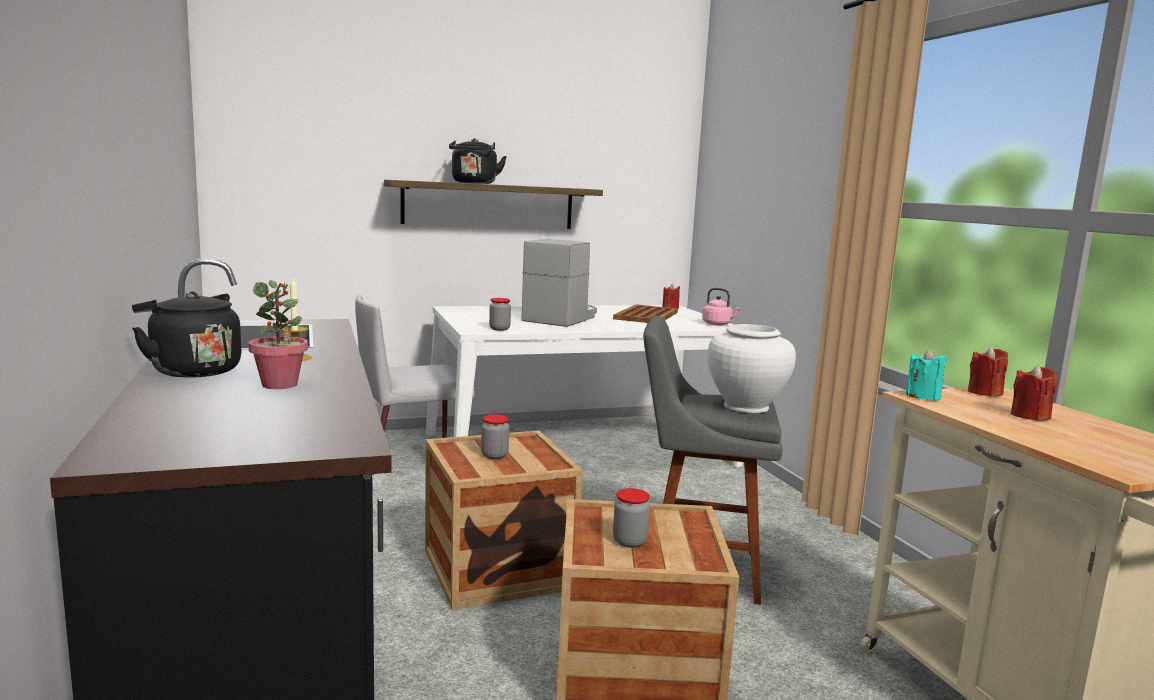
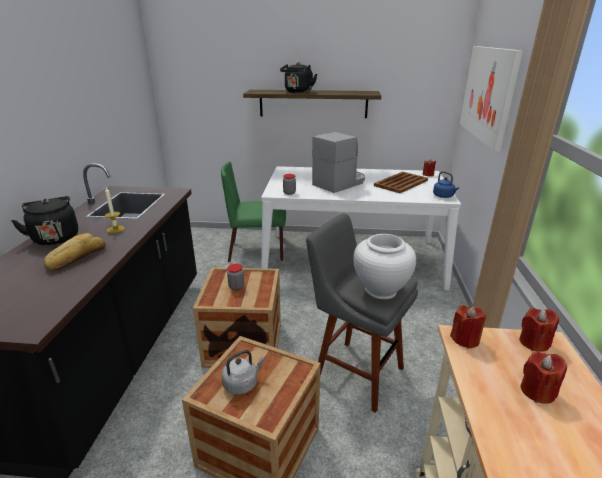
camera: 25 degrees right, 15 degrees up
potted plant [248,280,308,389] -> bread [44,233,106,271]
grey chair [355,295,475,476] -> green chair [221,161,286,262]
jar [613,488,650,548] -> grey kettle [222,350,265,395]
pink kettle [702,288,740,325] -> blue kettle [433,171,459,198]
turquoise candle [905,349,947,401] -> red candle [450,305,486,349]
none -> picture [460,46,523,152]

